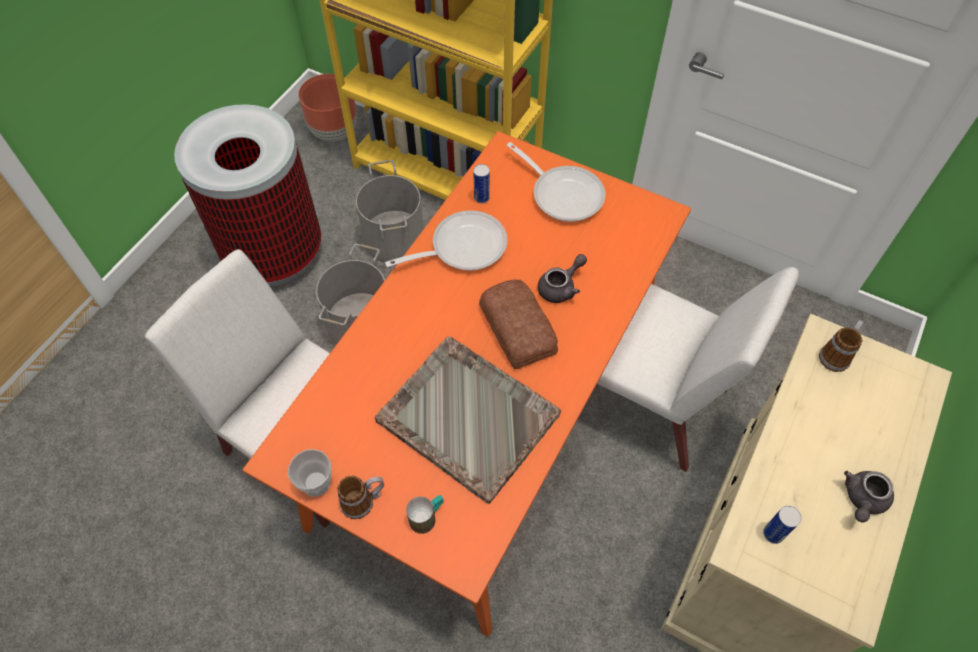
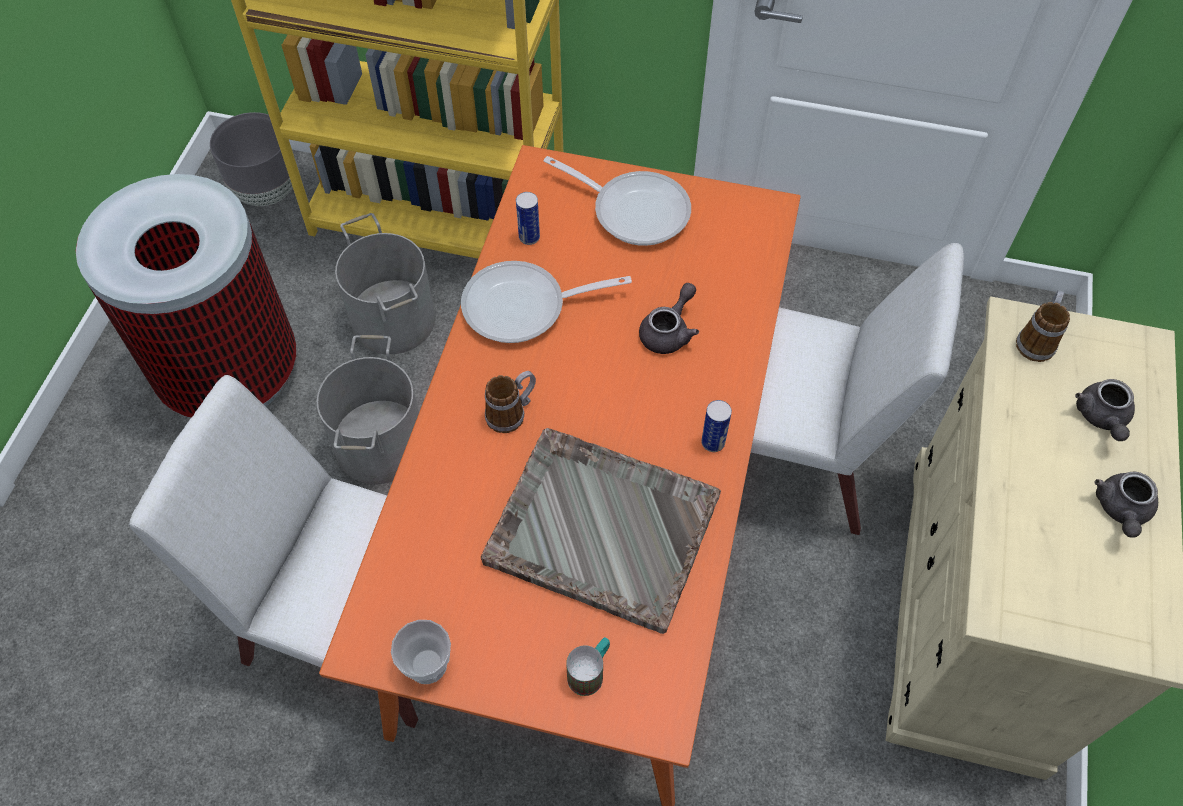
camera: 15 degrees left, 0 degrees up
brown planter [298,74,357,141] -> grey planter [210,112,293,206]
mug [337,475,384,519] -> mug moved to [485,371,536,433]
frying pan [385,210,507,271] -> frying pan turned 150 degrees counterclockwise [461,261,632,343]
bread [479,280,558,369] -> none
can [763,506,801,544] -> can moved to [701,400,732,452]
none -> grey teapot [1075,379,1135,441]

